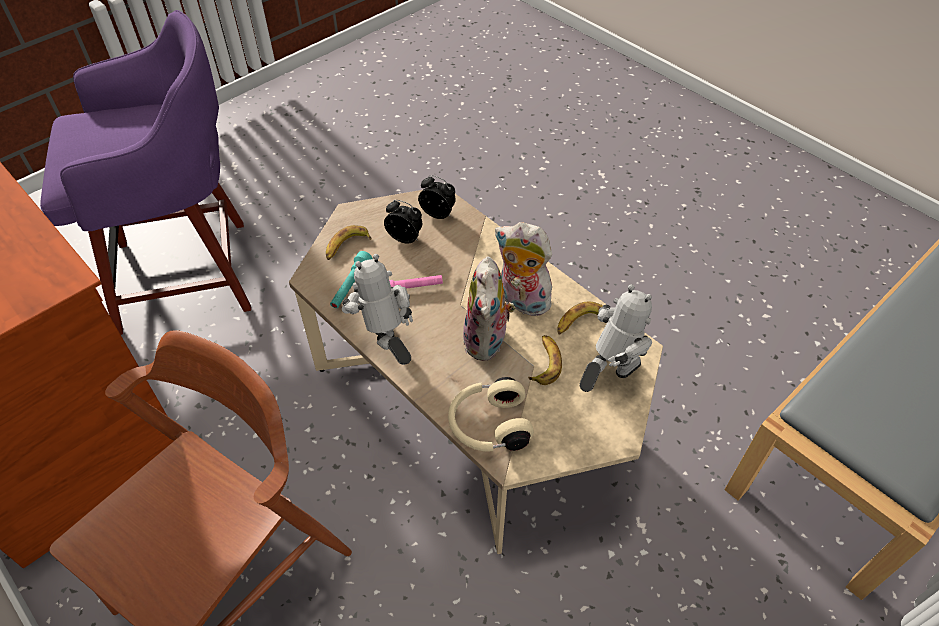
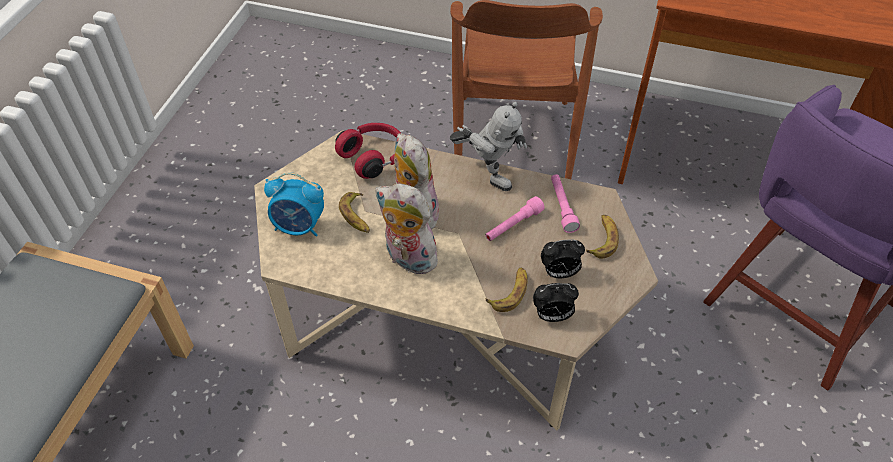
camera: 150 degrees right, 0 degrees up
turquoise flashlight [330,251,373,308] -> pink flashlight [551,174,580,233]
beige headphones [448,377,534,452] -> red headphones [335,123,401,179]
plush toy [495,222,558,316] -> plush toy turned 150 degrees counterclockwise [375,183,438,274]
banana [557,302,603,335] -> banana moved to [486,268,527,312]
toy robot [579,284,652,392] -> alarm clock [264,172,324,237]

